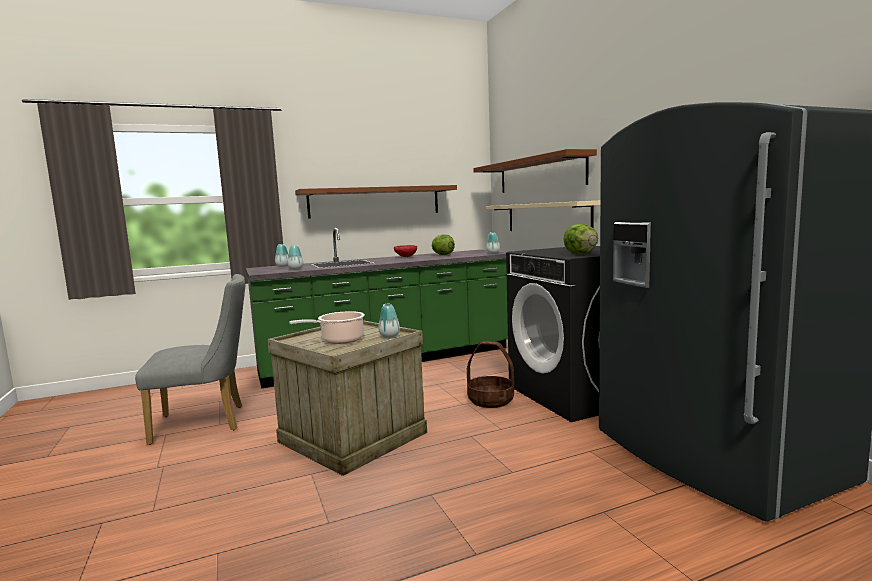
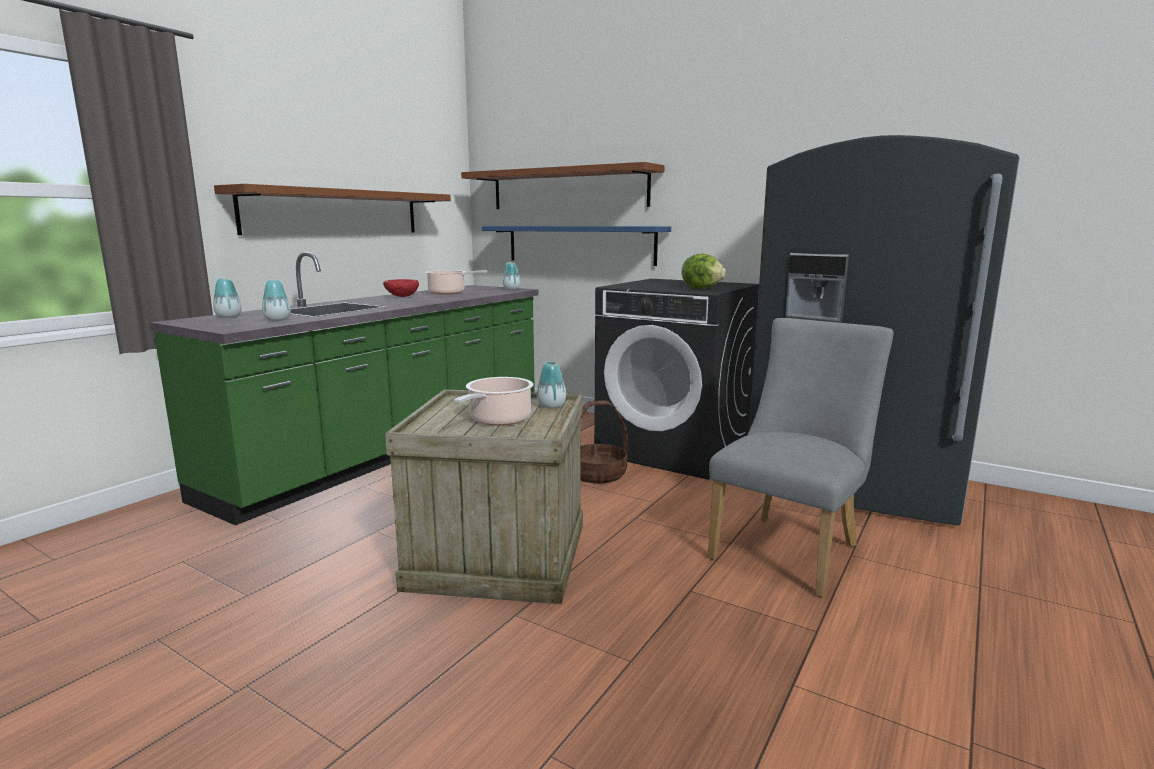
camera: 35 degrees left, 5 degrees up
grey chair [135,274,245,445] -> grey chair moved to [708,318,894,597]
lettuce [432,234,455,255] -> cooking pot [425,270,487,294]
beige shelf [485,201,600,231] -> blue shelf [482,226,671,266]

